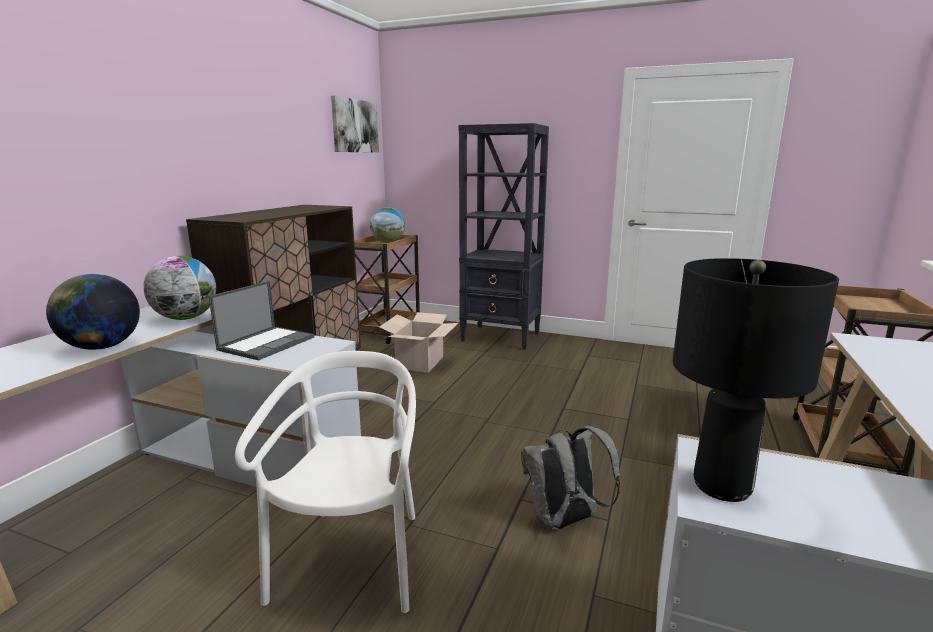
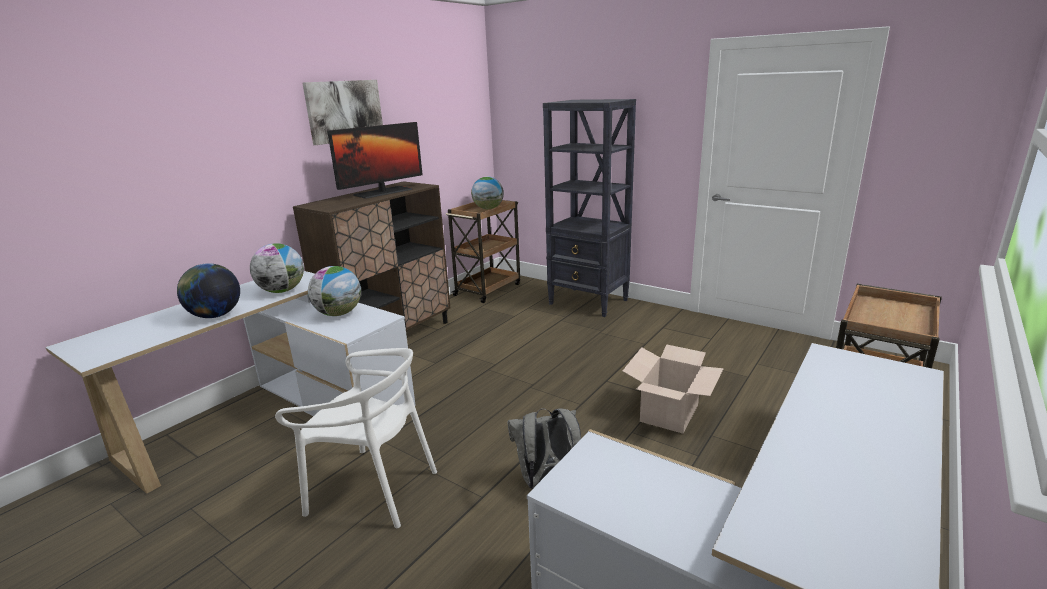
camera: 15 degrees right, 5 degrees up
laptop [209,281,314,360] -> globe [308,266,361,316]
white chair [235,351,416,613] -> white chair turned 90 degrees clockwise [275,348,437,528]
picture [331,96,379,153] -> picture moved to [302,80,383,145]
cardboard box [379,312,458,373] -> cardboard box moved to [623,344,724,434]
black table lamp [673,258,839,502] -> none
none -> monitor [327,122,423,199]

